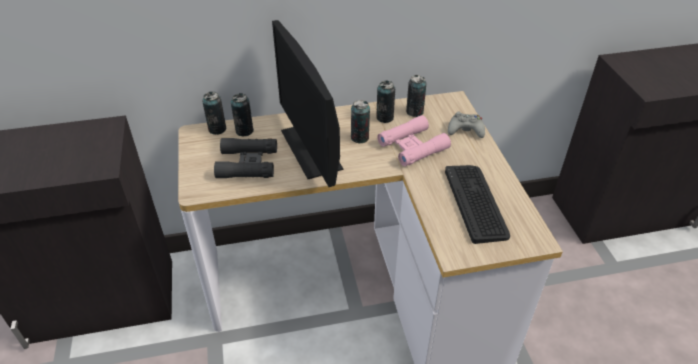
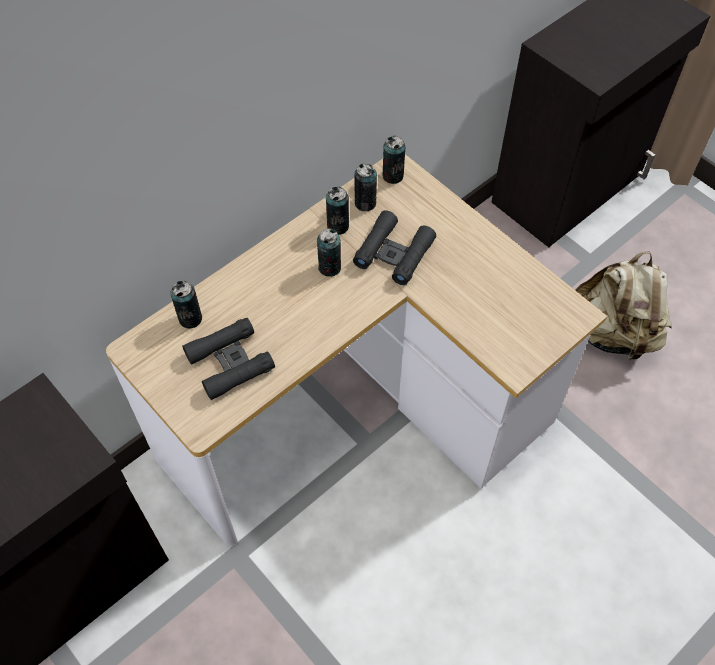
camera: 30 degrees left, 15 degrees up
can [202,92,226,135] -> can moved to [382,136,405,184]
monitor [272,20,343,187] -> none
pink binoculars [377,115,451,166] -> black binoculars [353,210,436,285]
keyboard [445,165,510,244] -> none
grey game controller [448,112,485,138] -> none
none -> beige backpack [575,251,672,363]

